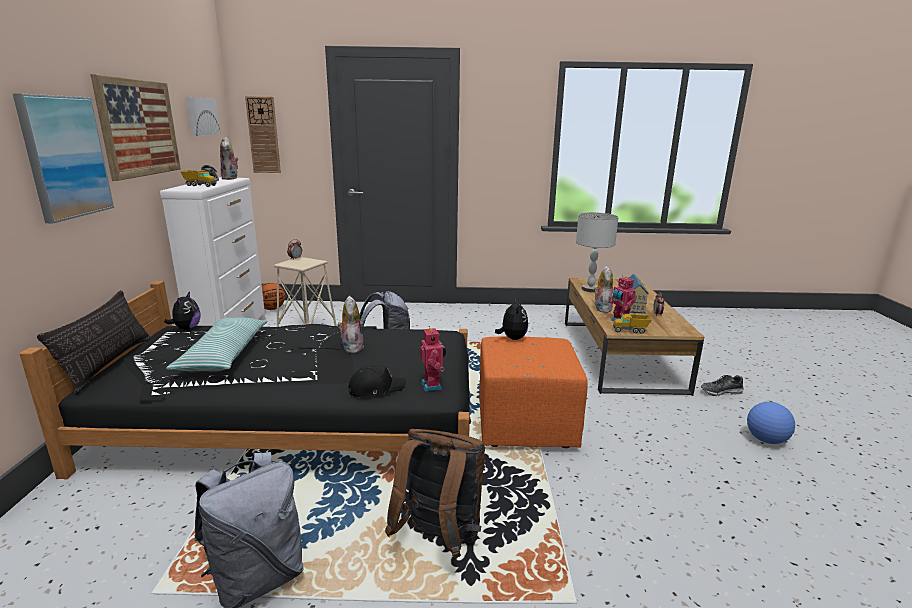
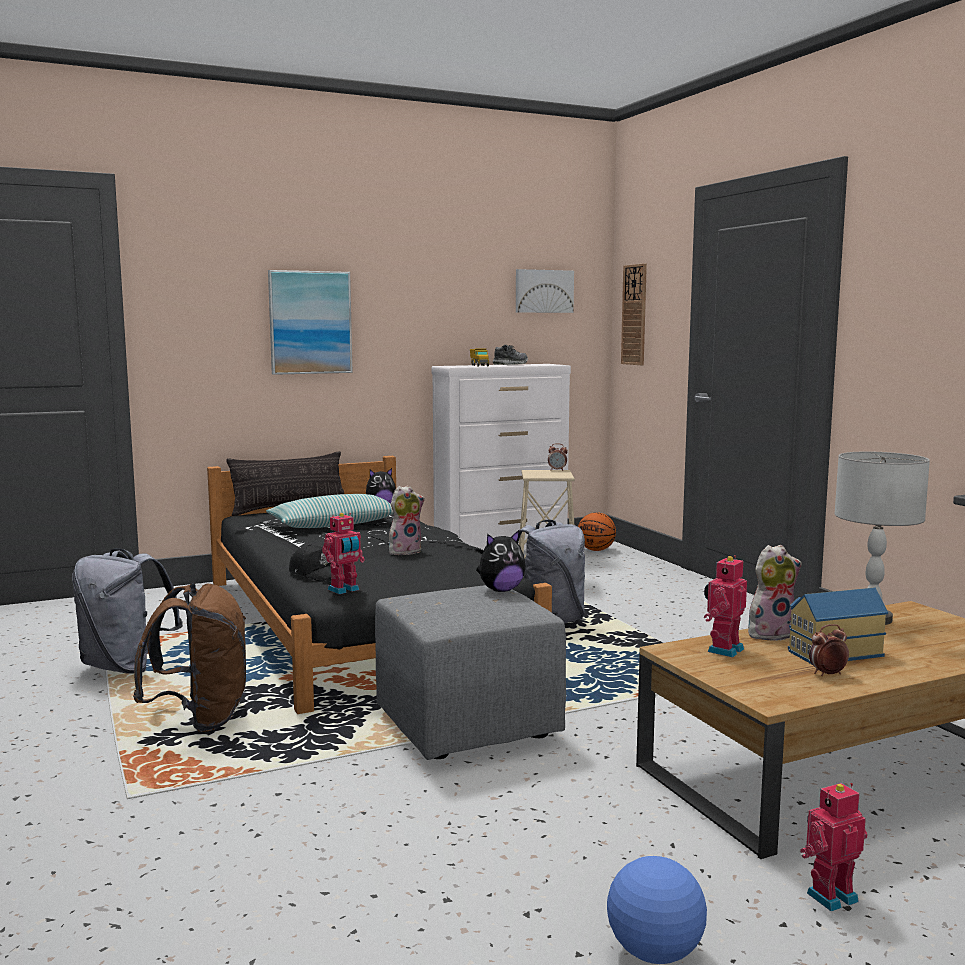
camera: 65 degrees right, 10 degrees down
picture [90,74,181,181] -> none
plush toy [220,137,239,180] -> none
orange ottoman [479,336,588,448] -> grey ottoman [375,585,566,760]
toy truck [613,314,652,334] -> none
shoe [701,375,744,396] -> toy robot [800,783,868,911]

